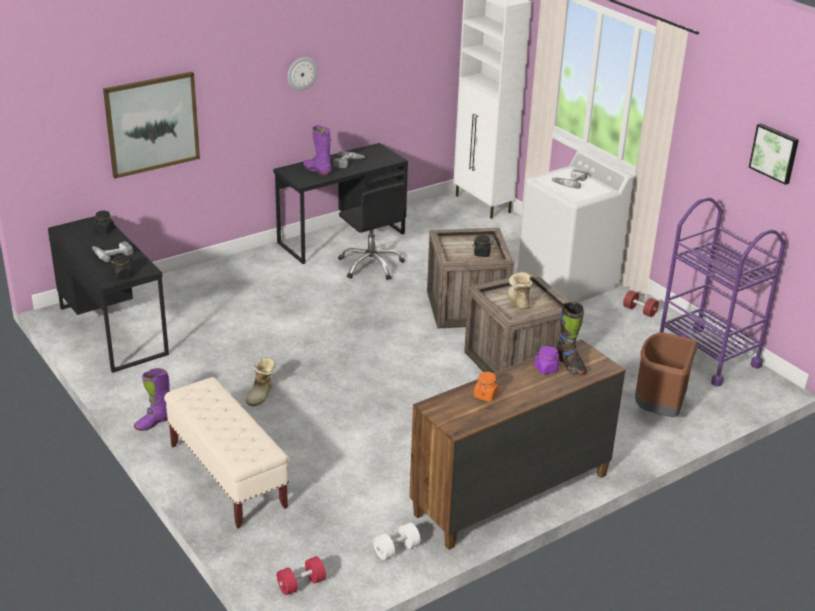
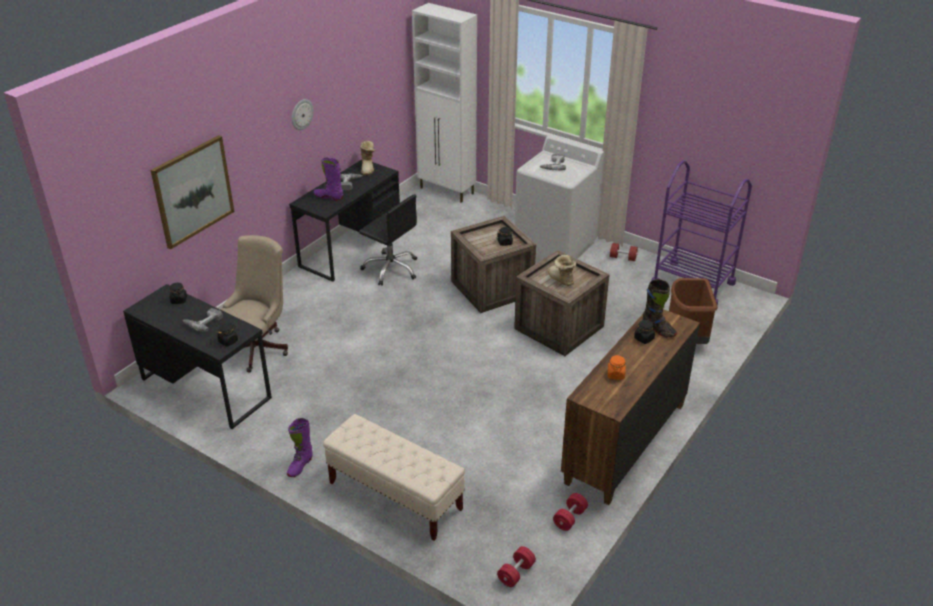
camera: 20 degrees left, 5 degrees up
boot [246,358,275,407] -> boot moved to [360,141,376,176]
white dumbbell [373,522,421,560] -> red dumbbell [553,493,588,531]
purple jar [534,346,559,375] -> black jar [634,320,655,344]
picture [749,123,799,185] -> none
none -> beige office chair [220,235,288,373]

